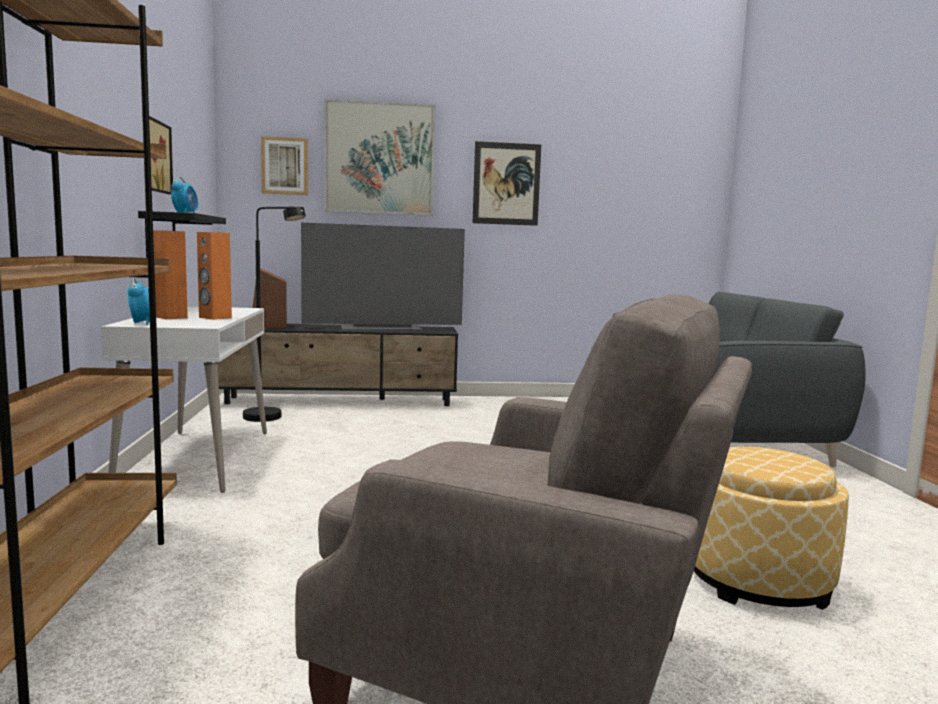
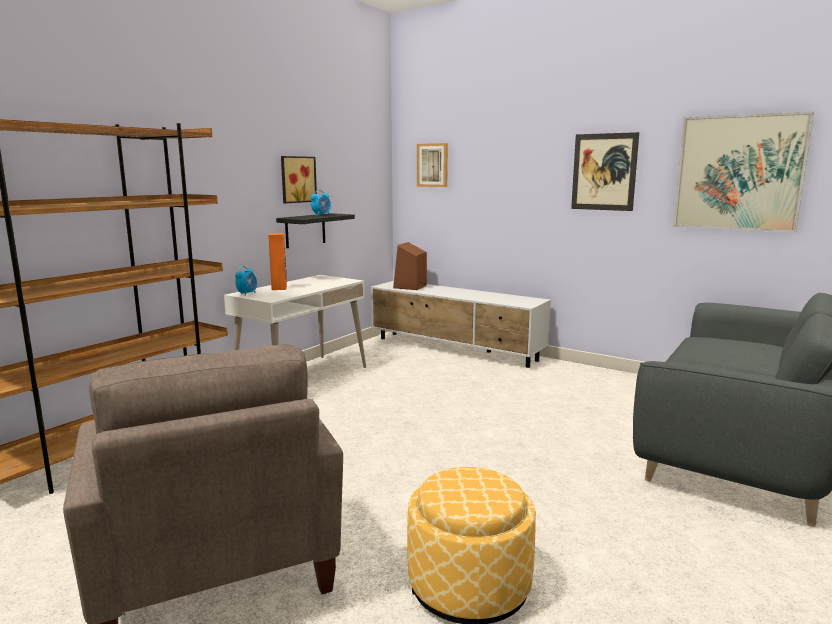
camera: 40 degrees right, 5 degrees up
orange speaker [197,232,232,320] -> none
black tv stand [217,324,458,406] -> white tv stand [371,281,551,368]
black floor lamp [243,206,306,422] -> none
television [301,223,465,332] -> none
picture [324,99,435,216] -> picture moved to [673,112,814,233]

